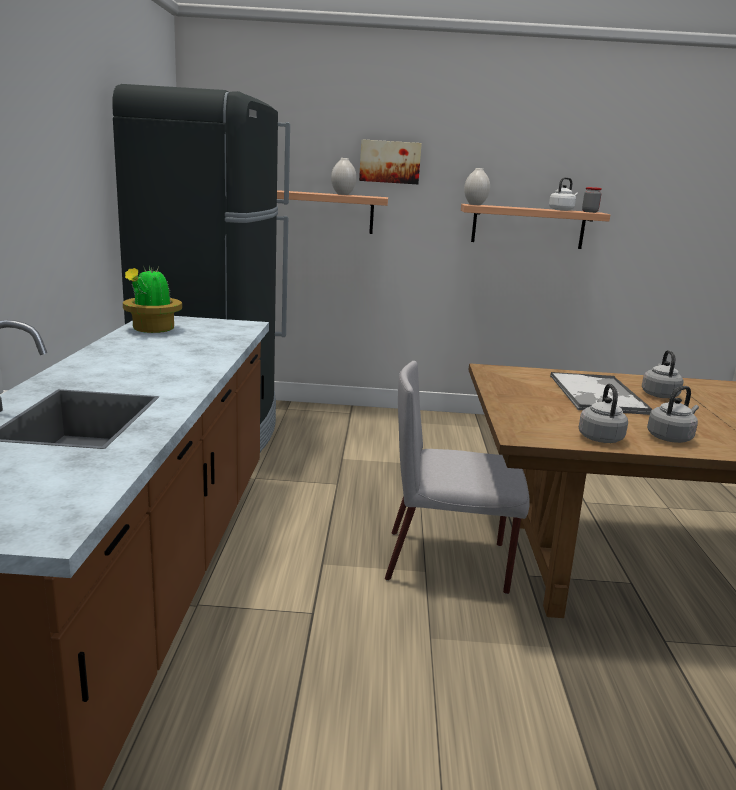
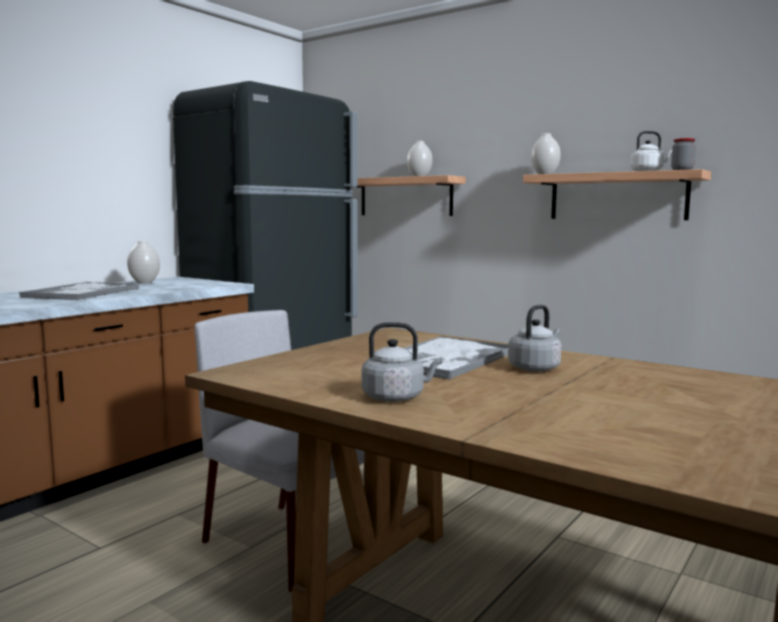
camera: 35 degrees right, 10 degrees down
potted plant [123,266,182,333] -> white vase [127,241,160,284]
picture [359,139,422,184] -> none
grey kettle [579,384,628,443] -> none
none -> tray [19,282,139,300]

